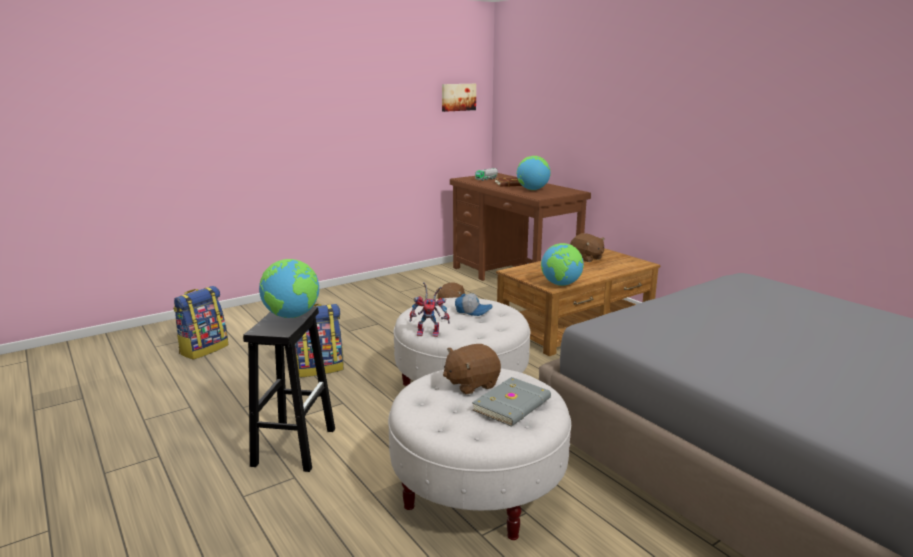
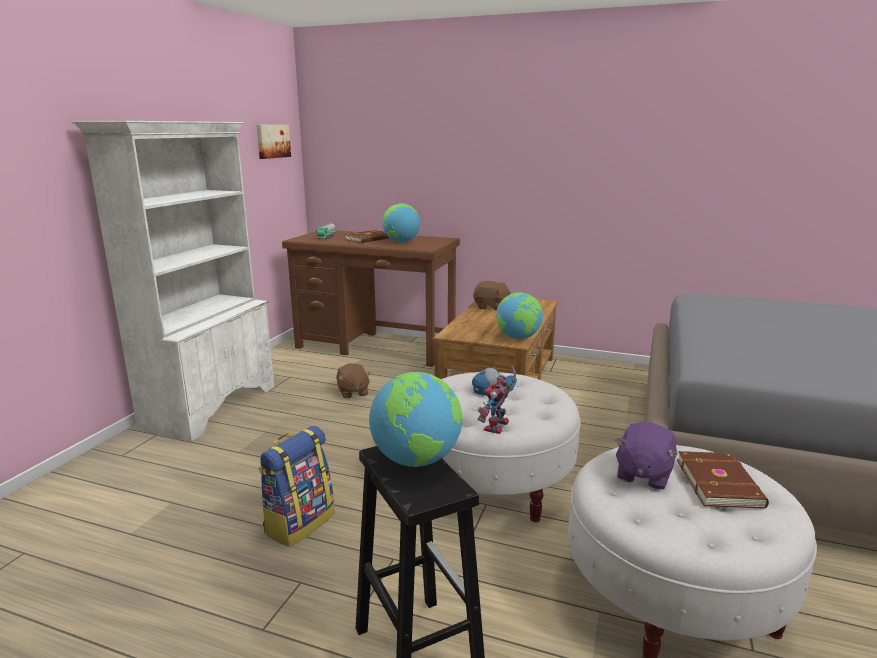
camera: 35 degrees left, 0 degrees up
backpack [173,286,228,360] -> none
toy robot [410,282,450,337] -> toy robot turned 150 degrees clockwise [478,366,516,434]
brown plush toy [443,344,501,395] -> purple plush toy [614,422,678,490]
grey book [472,377,551,426] -> brown book [677,451,769,509]
none -> white bookcase [71,121,274,441]

